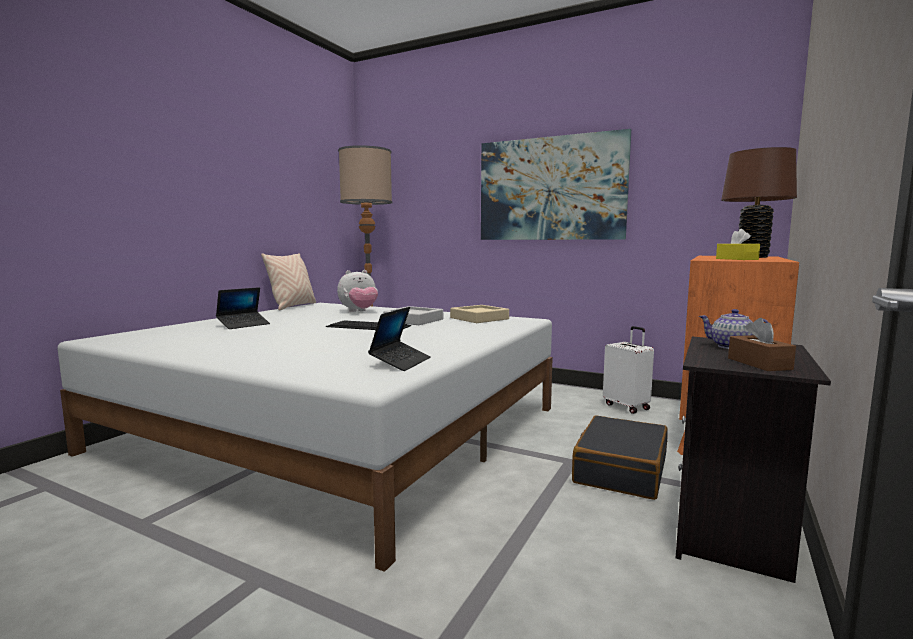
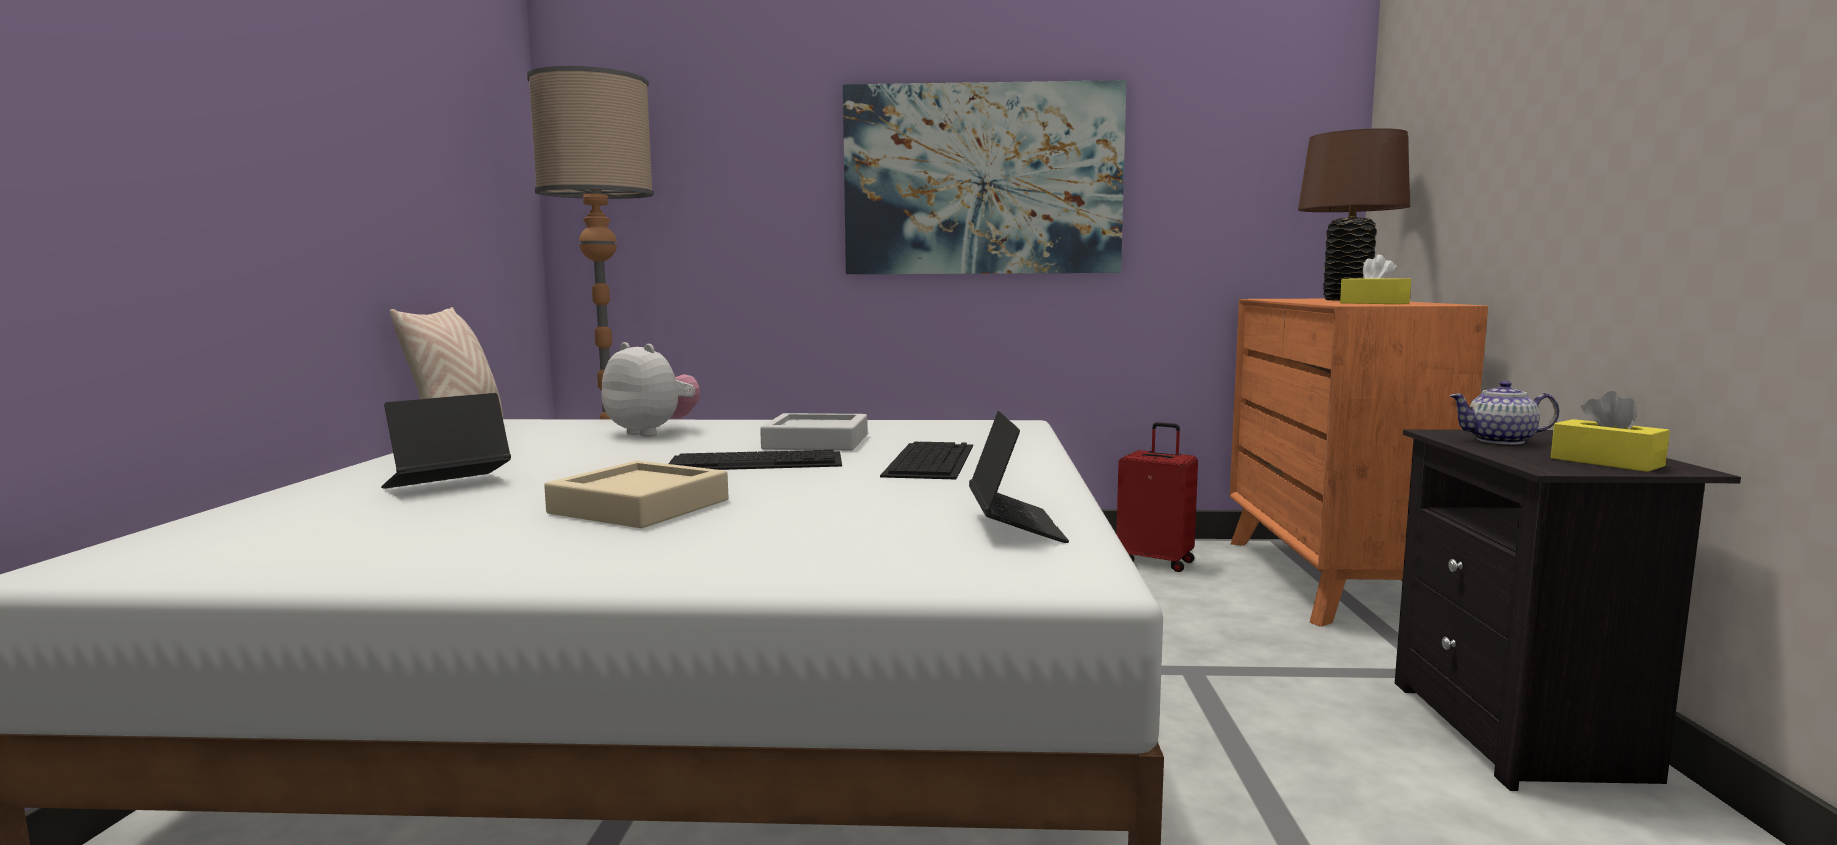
camera: 25 degrees left, 0 degrees up
laptop [216,287,270,329] -> laptop turned 150 degrees counterclockwise [381,393,511,489]
plush toy [337,270,378,312] -> plush toy turned 90 degrees counterclockwise [601,342,700,437]
beige tray [450,305,509,323] -> beige tray moved to [544,460,728,528]
black suitcase [572,415,668,500] -> none
white suitcase [603,326,654,414] -> red suitcase [1116,422,1198,572]
brown tissue box [728,318,796,371] -> yellow tissue box [1551,391,1670,472]
none -> keyboard [880,441,973,479]

